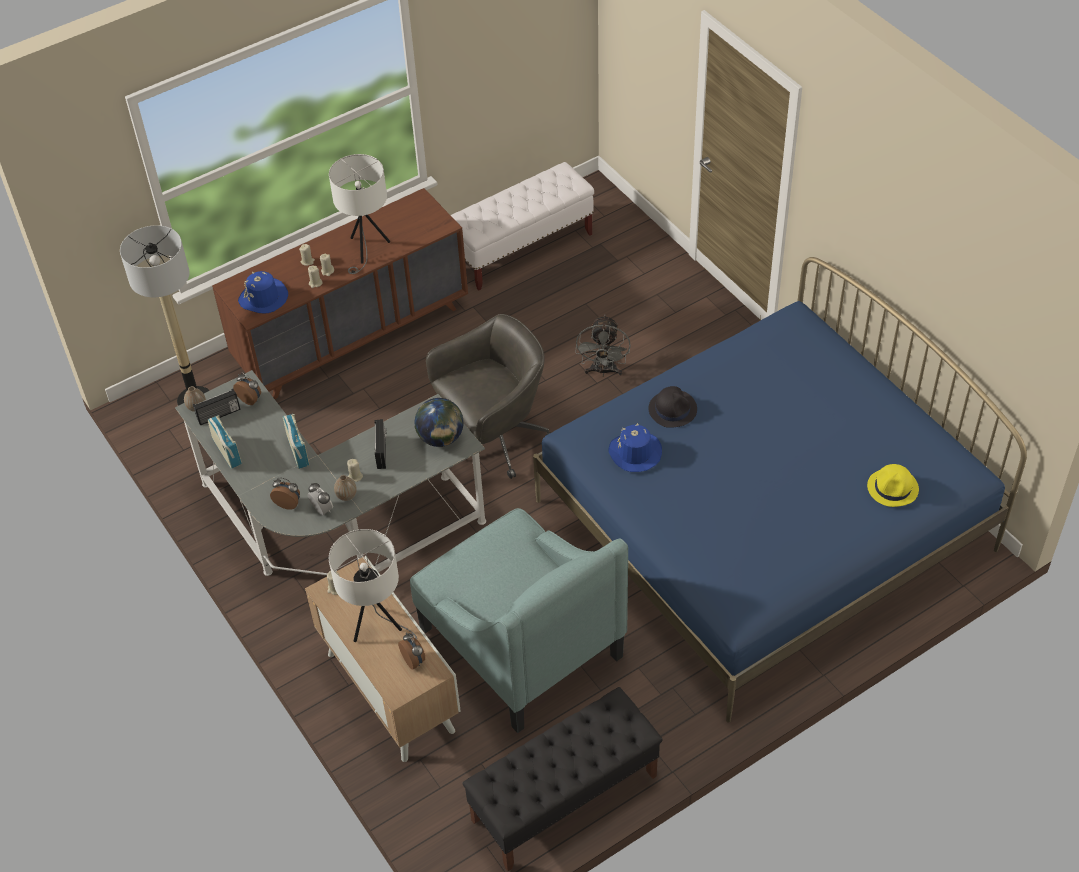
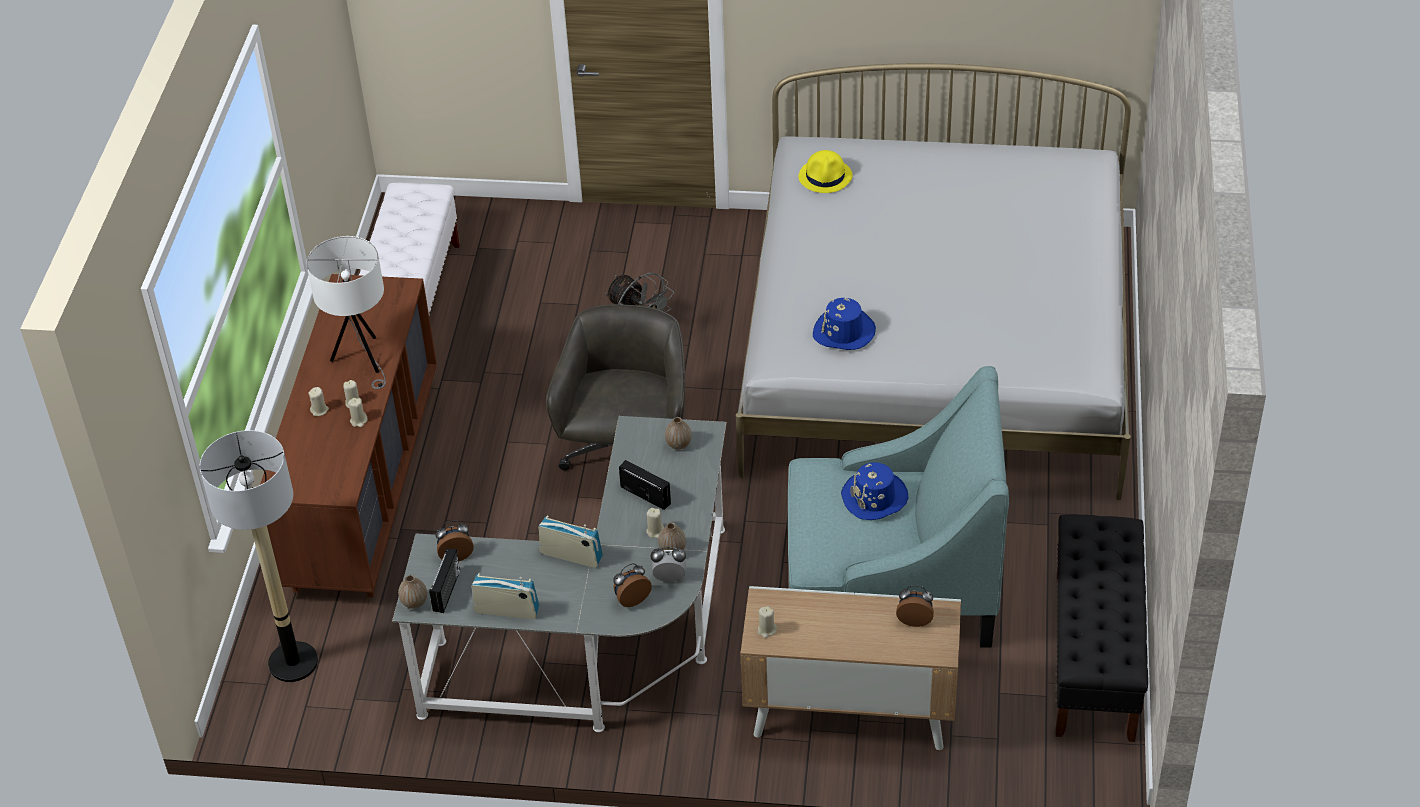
camera: 50 degrees left, 5 degrees down
blue hat [238,271,288,313] -> blue hat moved to [841,463,909,520]
white table lamp [329,529,417,642] -> none
globe [415,398,464,447] -> vase [665,417,692,450]
blue bed [533,257,1027,723] -> white bed [736,63,1131,500]
black hat [648,386,697,428] -> none
yellow hat [867,464,919,507] -> yellow hat moved to [798,150,853,193]

